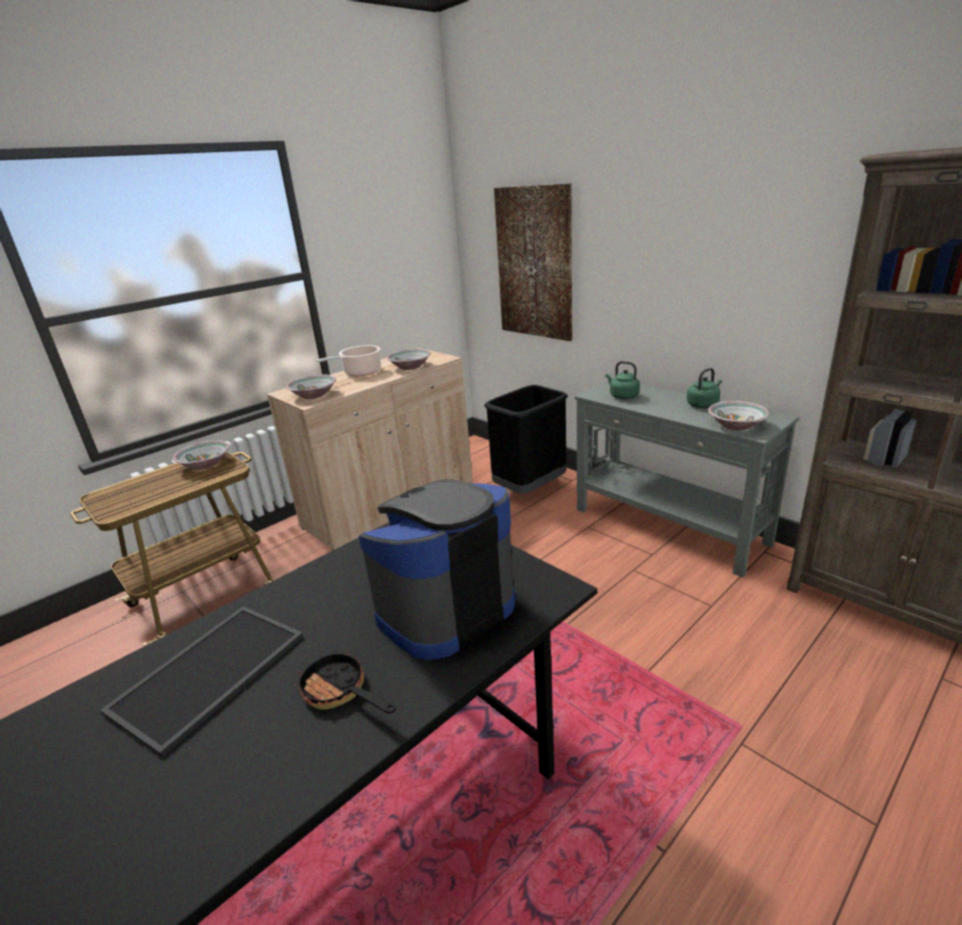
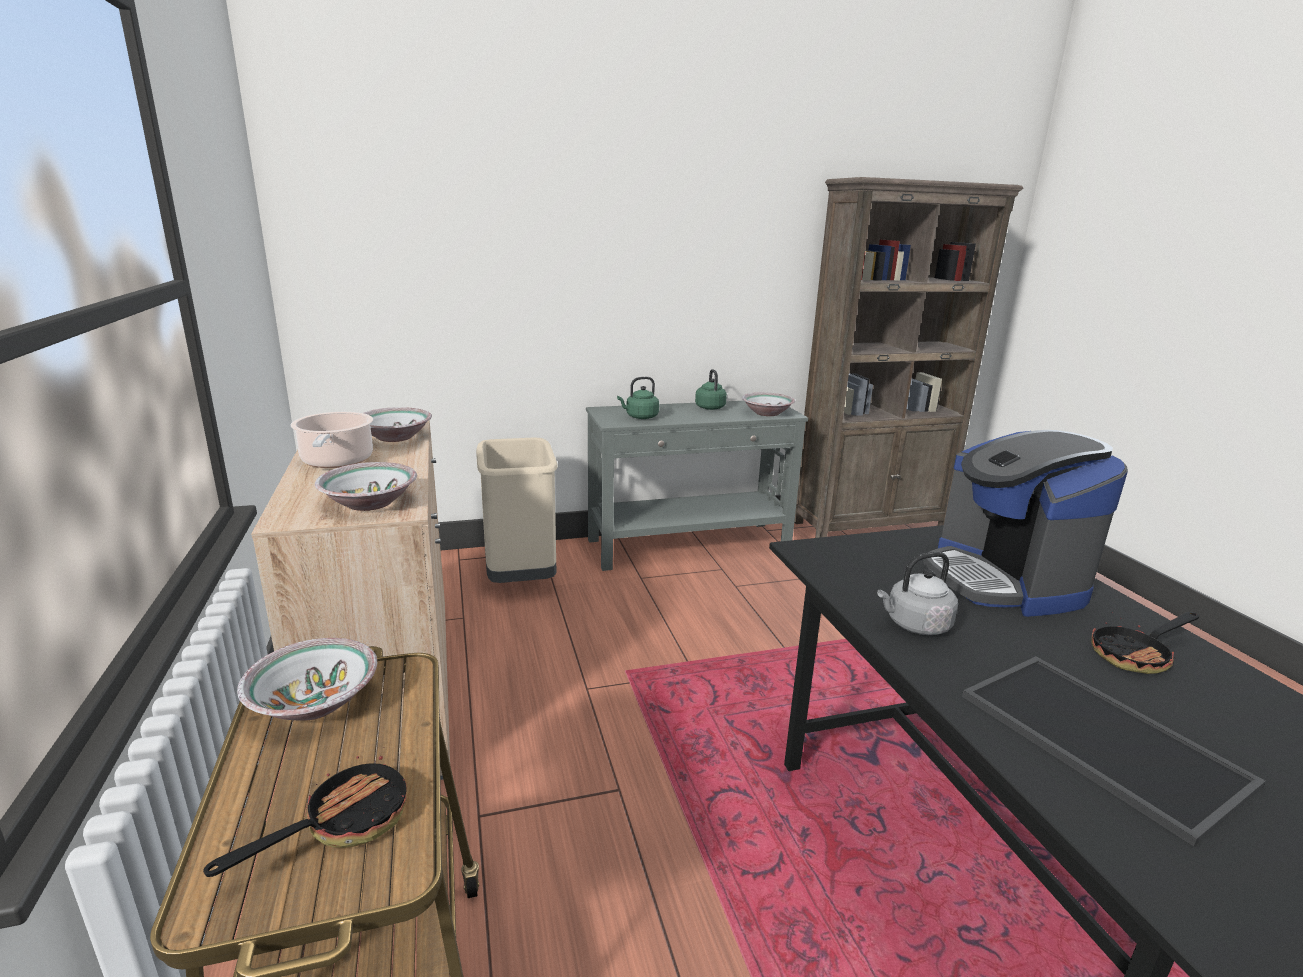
camera: 65 degrees left, 5 degrees down
black trash can [484,385,568,494] -> beige trash can [476,437,558,583]
picture [494,183,572,341] -> none
none -> frying pan [203,747,407,877]
none -> grey kettle [877,552,958,635]

